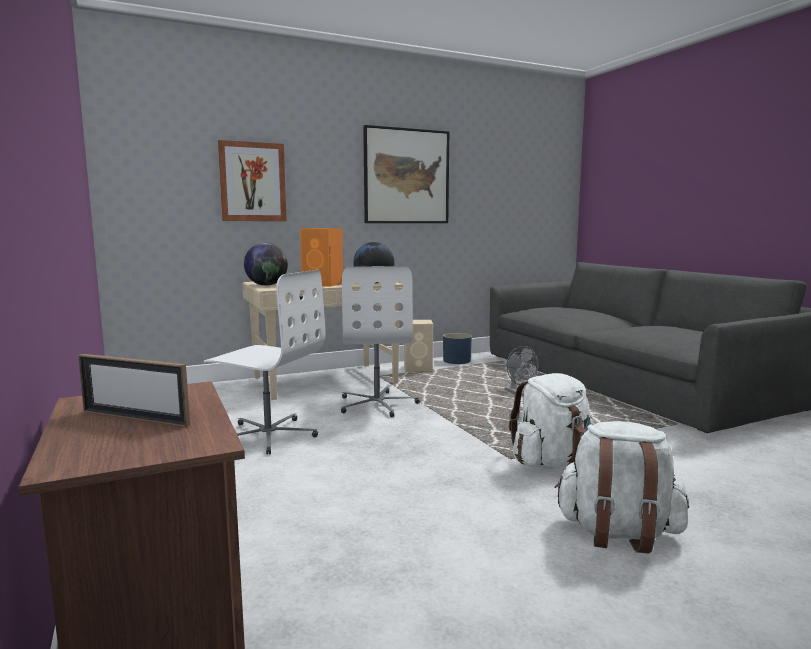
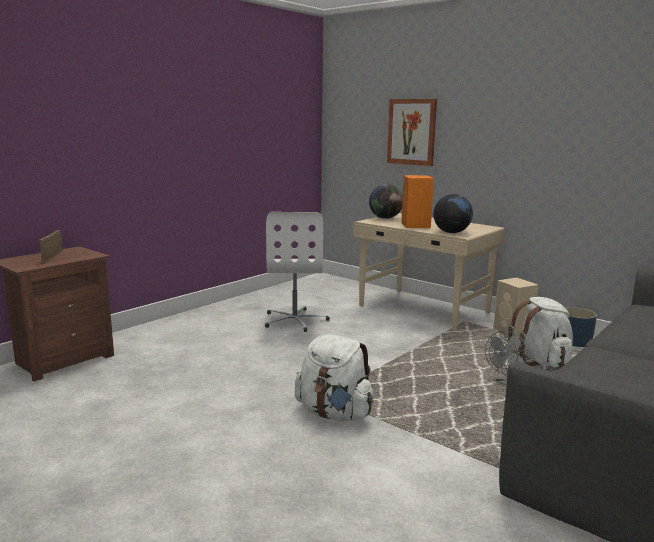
camera: 65 degrees right, 5 degrees up
white office chair [341,266,420,417] -> none
picture [363,125,449,223] -> none
white backpack [555,421,689,553] -> white backpack moved to [508,297,573,368]

